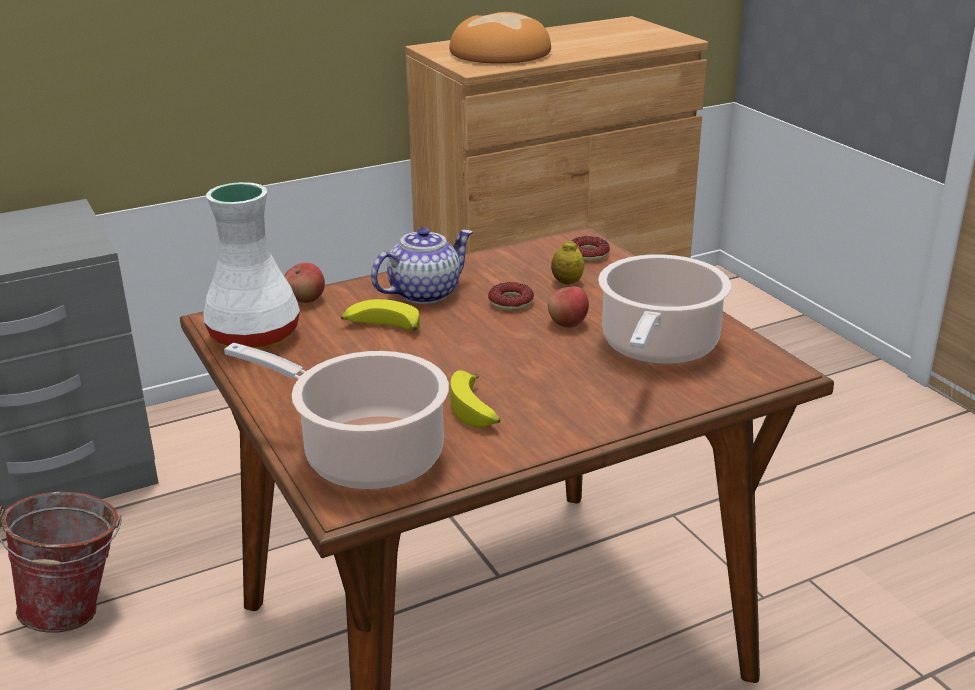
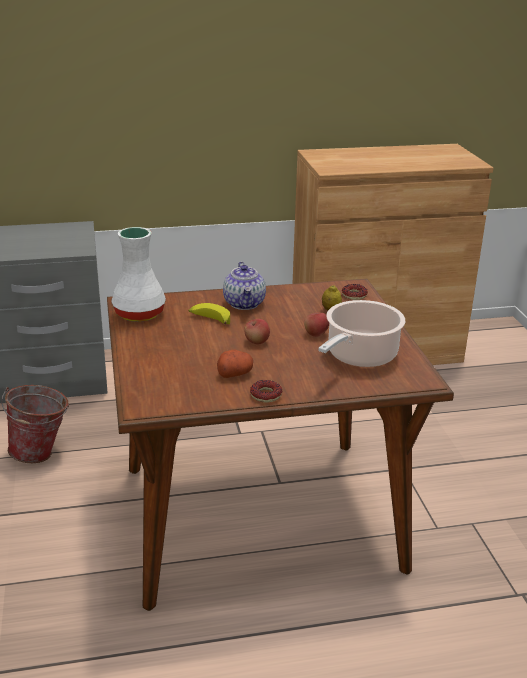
camera: 15 degrees right, 0 degrees up
cooking pot [224,343,449,490] -> none
apple [284,263,325,303] -> apple moved to [244,319,270,344]
teapot [371,227,473,304] -> teapot turned 105 degrees clockwise [223,262,266,310]
bread [450,12,551,64] -> none
banana [450,370,500,427] -> potato [217,350,253,378]
donut [488,282,534,311] -> donut moved to [250,380,282,402]

